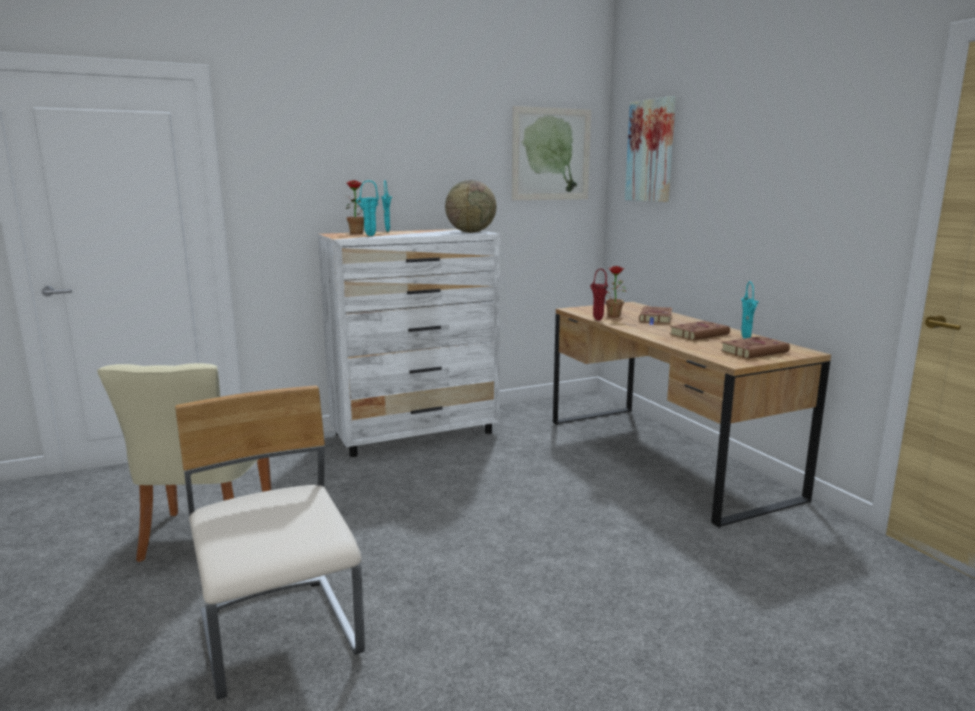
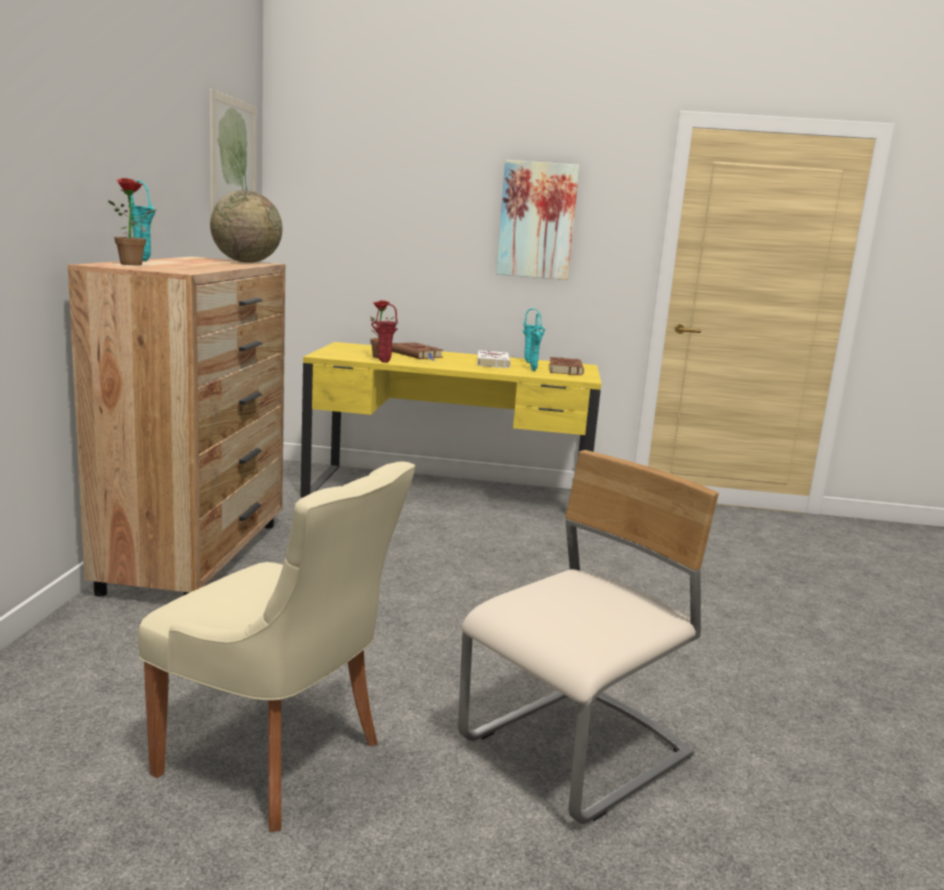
camera: 60 degrees left, 0 degrees up
beige chair [175,385,365,700] -> beige chair turned 135 degrees clockwise [458,450,719,824]
white dresser [318,229,500,457] -> brown dresser [68,257,286,597]
turquoise vase [356,180,379,236] -> turquoise vase moved to [530,313,544,371]
brown desk [553,302,831,528] -> yellow desk [301,342,601,498]
picture [625,96,676,202] -> picture moved to [496,160,580,280]
brown book [670,321,730,340] -> white book [477,350,511,368]

